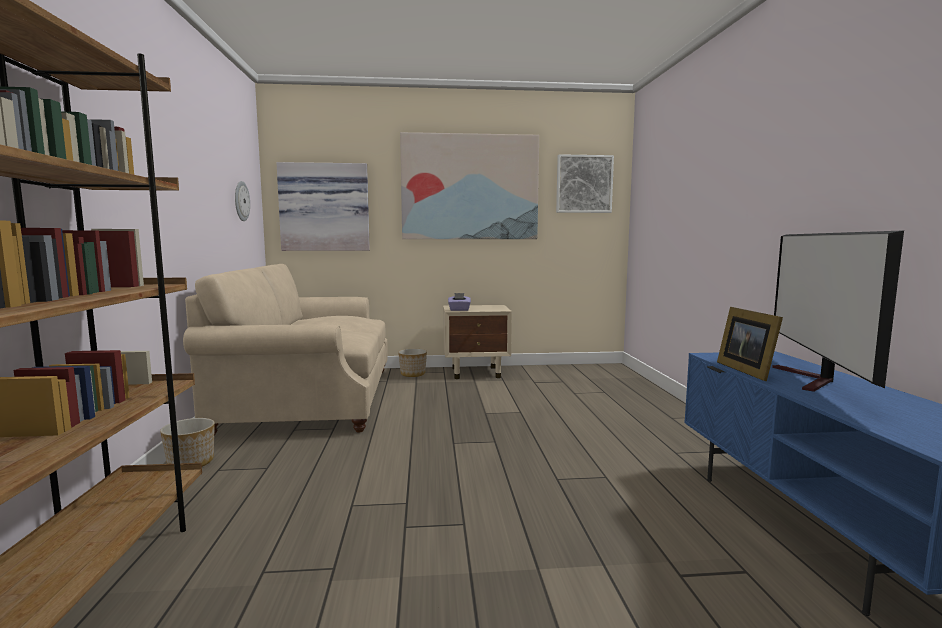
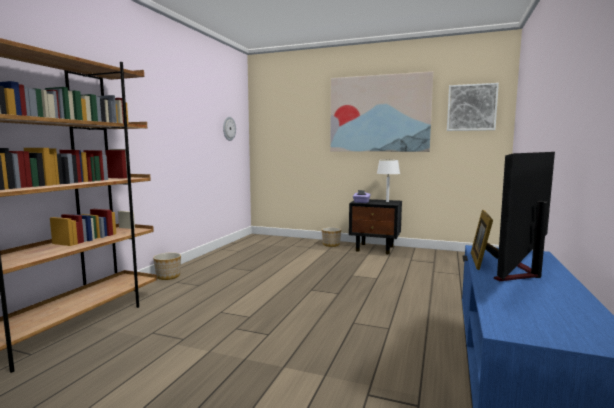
camera: 25 degrees right, 0 degrees up
beige sofa [183,264,388,436] -> none
picture [277,162,370,251] -> none
beige nightstand [443,305,512,379] -> black nightstand [349,199,402,254]
none -> white table lamp [377,160,400,202]

